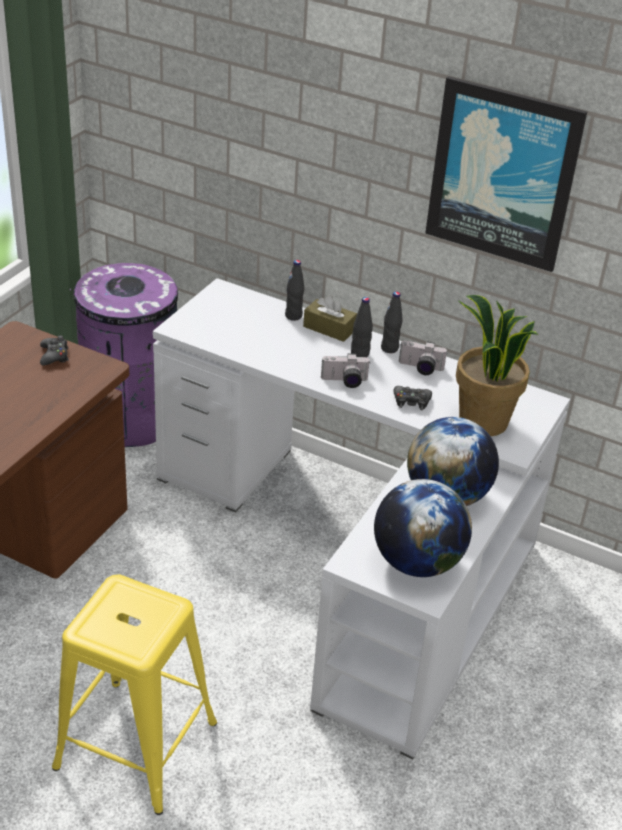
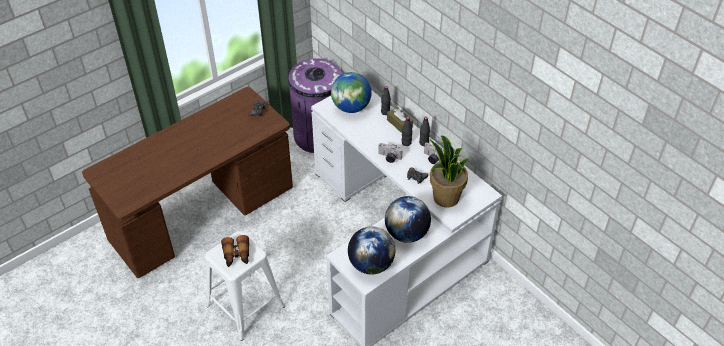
camera: 25 degrees right, 10 degrees up
yellow stool [52,575,217,815] -> white stool [205,231,285,341]
picture [425,76,587,272] -> none
none -> binoculars [221,235,249,267]
none -> globe [331,72,372,113]

